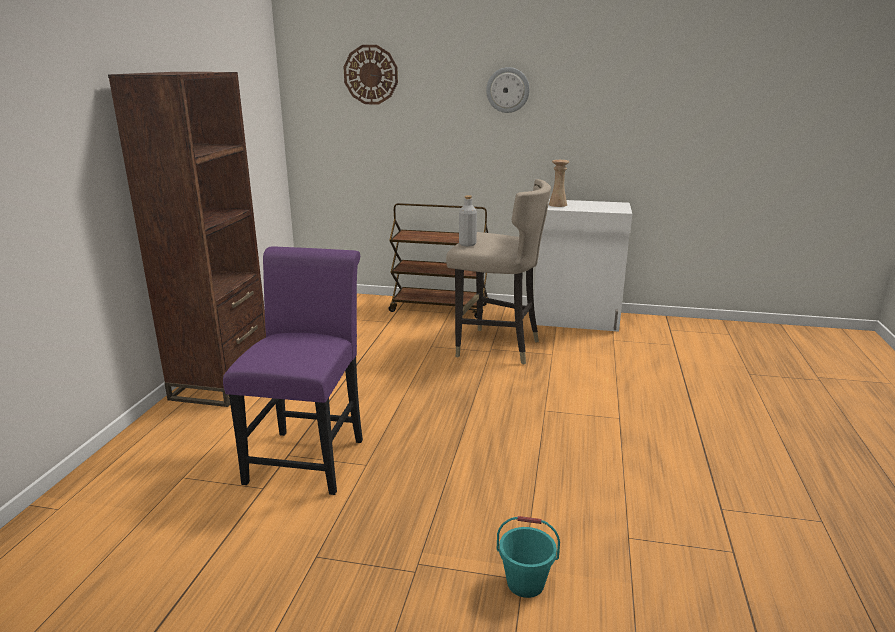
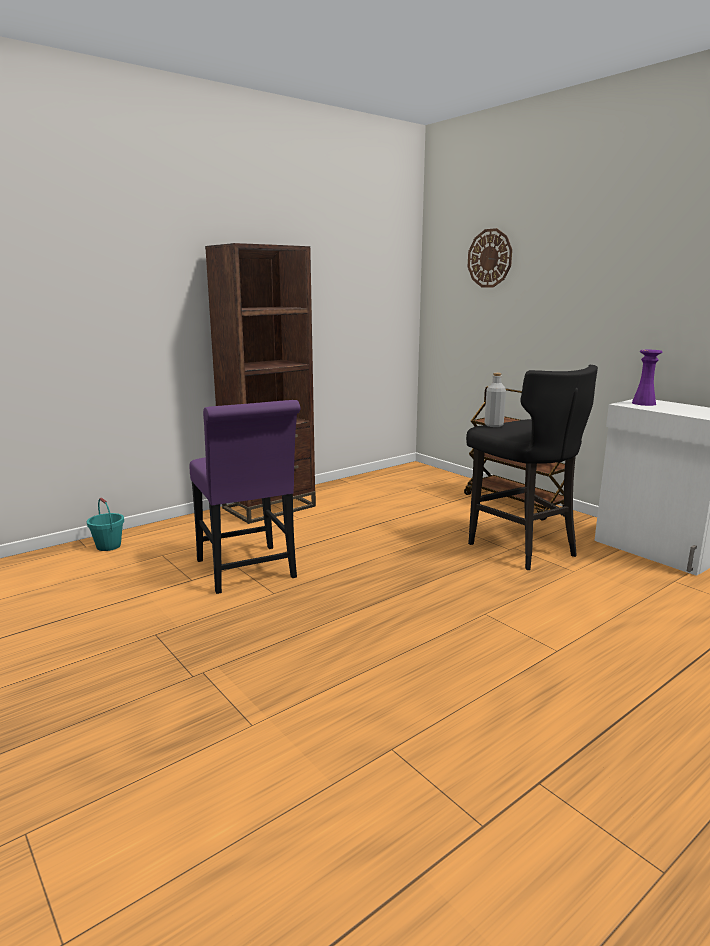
camera: 40 degrees right, 5 degrees down
purple chair [223,246,363,495] -> purple chair turned 105 degrees clockwise [190,400,300,594]
beige stool [446,179,551,365] -> black stool [466,365,598,570]
wall clock [486,67,530,113] -> none
turquoise bucket [497,516,560,598] -> turquoise bucket moved to [87,498,124,551]
beige vase [549,160,569,207] -> purple vase [632,349,662,406]

